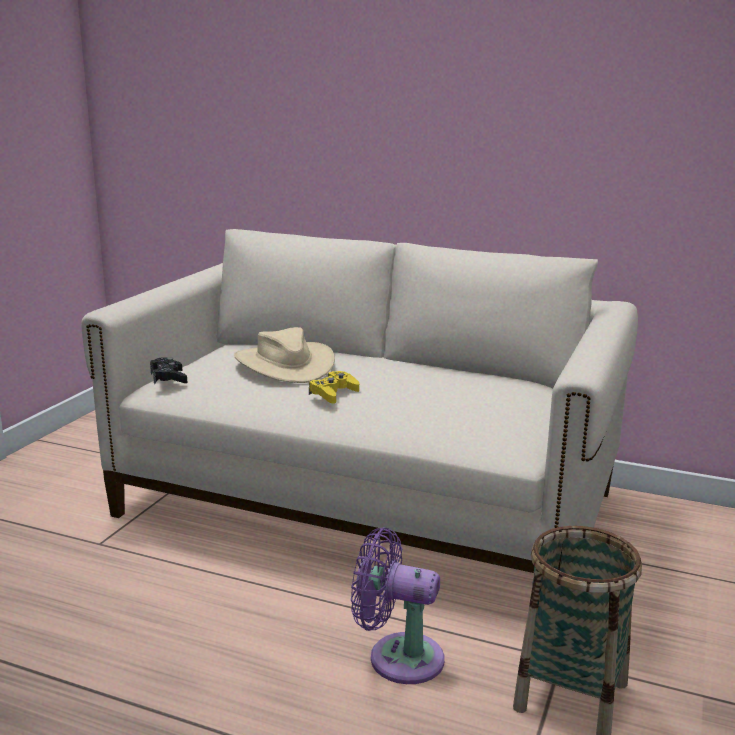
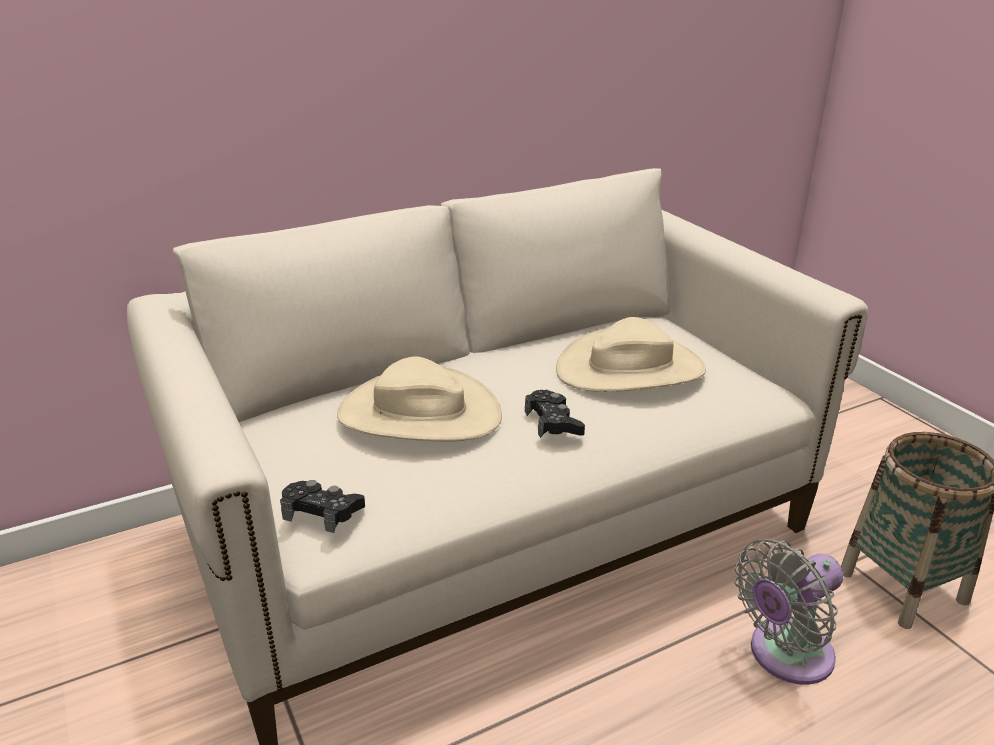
camera: 50 degrees left, 10 degrees up
yellow game controller [309,371,359,404] -> black game controller [525,390,585,438]
purple fan [351,527,444,684] -> grey fan [734,538,843,685]
none -> beige hat [556,317,706,392]

